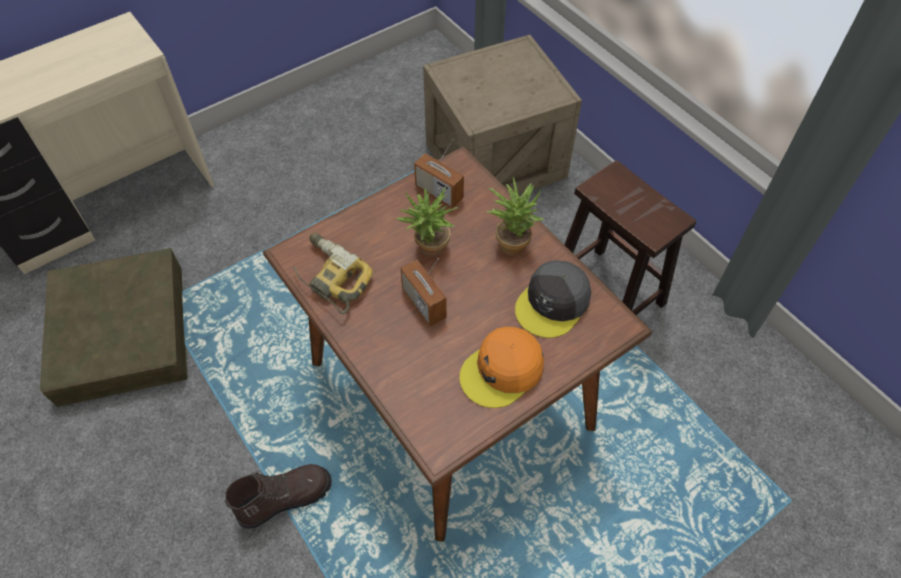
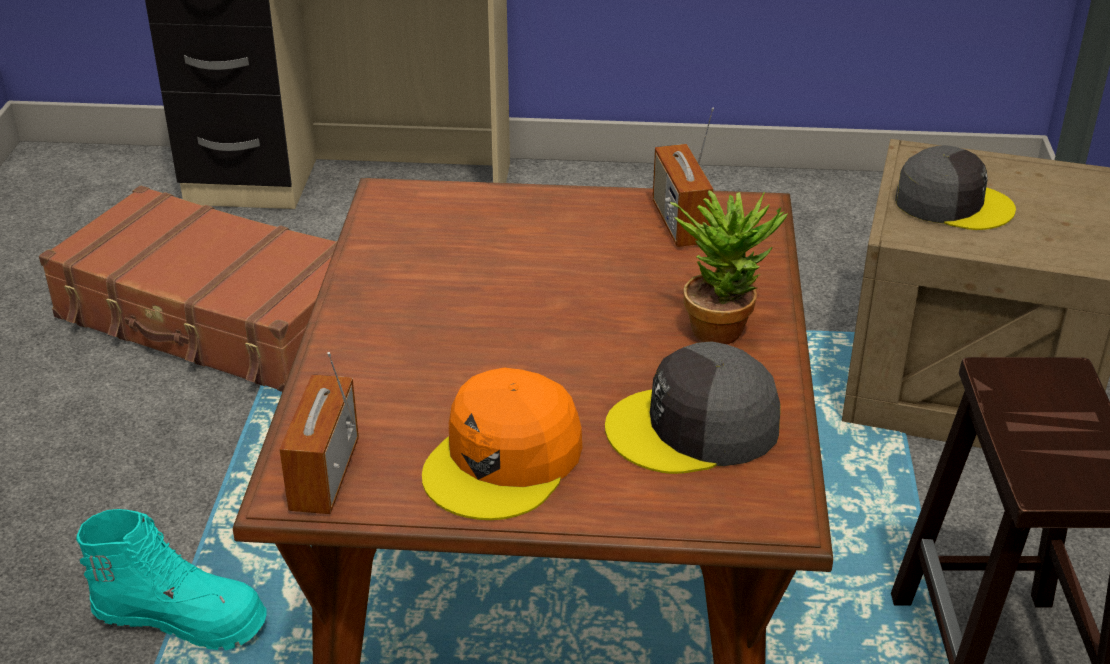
camera: 40 degrees right, 20 degrees down
brown storage box [40,248,188,407] -> brown suitcase [39,186,337,392]
brown boot [225,464,332,529] -> turquoise boot [76,509,267,650]
power drill [293,233,373,314] -> none
potted plant [396,187,459,257] -> none
radio [400,258,447,326] -> radio moved to [279,352,359,514]
orange cap [459,327,544,408] -> orange cap turned 60 degrees counterclockwise [422,368,582,520]
none -> grey cap [895,145,1016,230]

